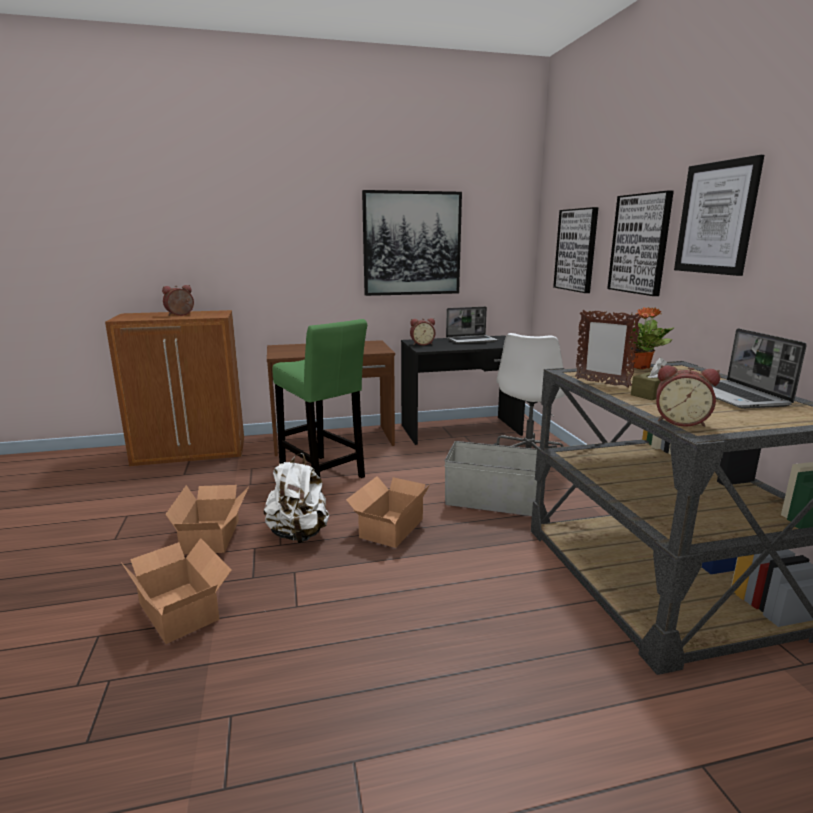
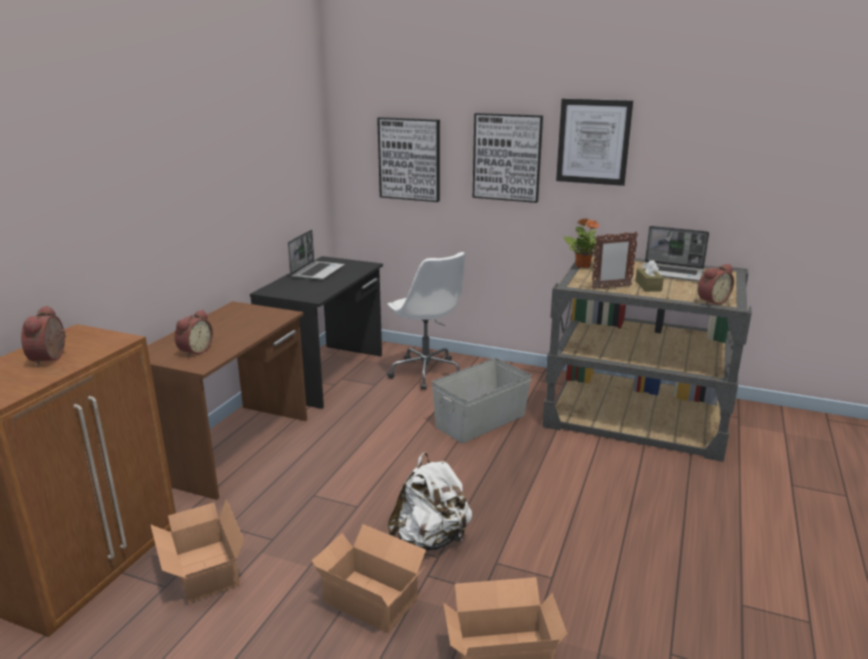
camera: 55 degrees left, 5 degrees up
green stool [272,319,367,490] -> none
cardboard box [346,476,430,548] -> cardboard box moved to [150,499,244,603]
picture [362,190,462,296] -> none
alarm clock [410,318,435,346] -> alarm clock moved to [175,310,213,358]

